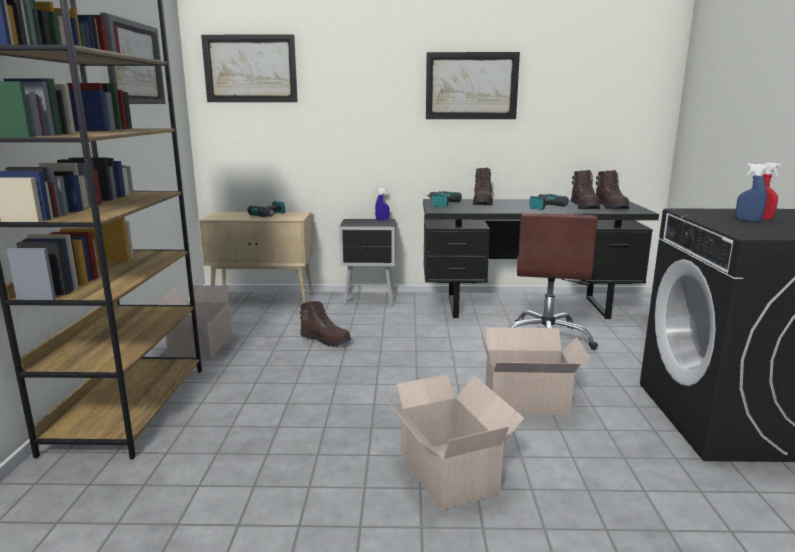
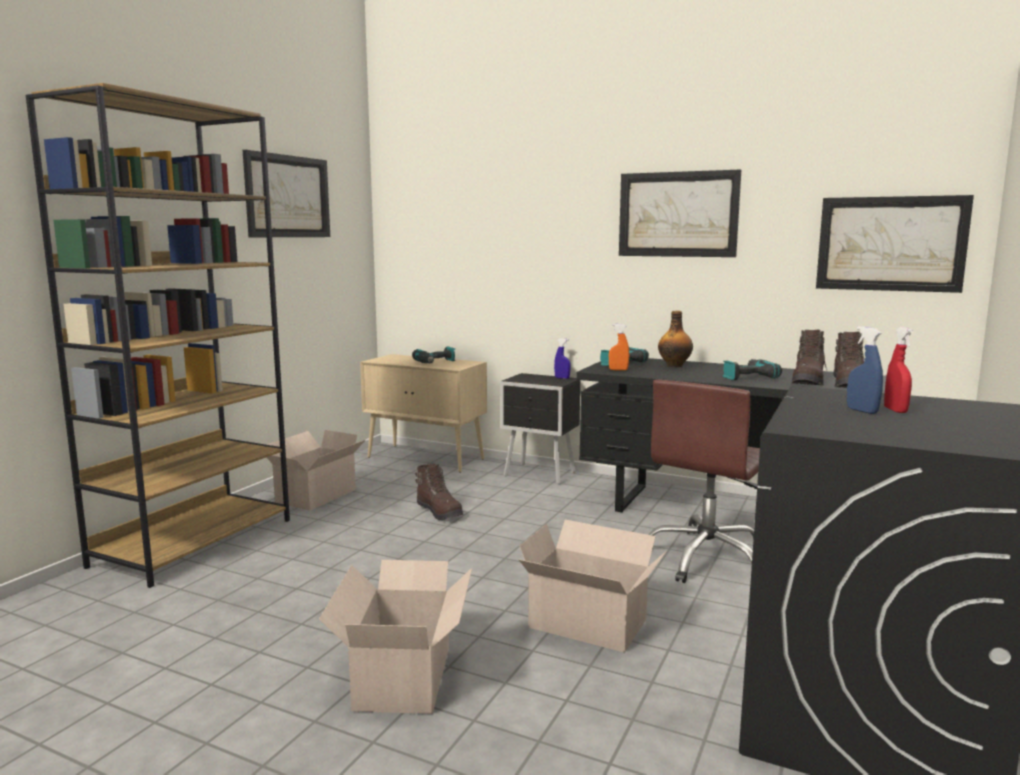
camera: 25 degrees right, 5 degrees down
picture [201,34,298,102] -> picture moved to [816,195,974,293]
brown boot [473,168,494,205] -> bottle [658,311,693,368]
none -> orange spray bottle [609,324,629,370]

